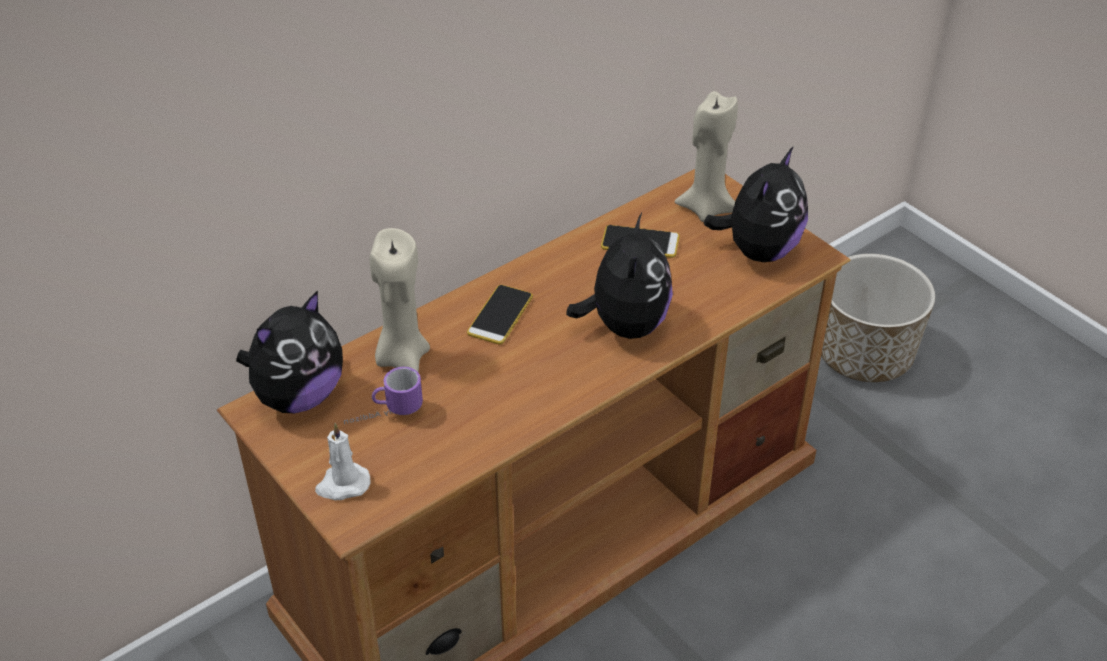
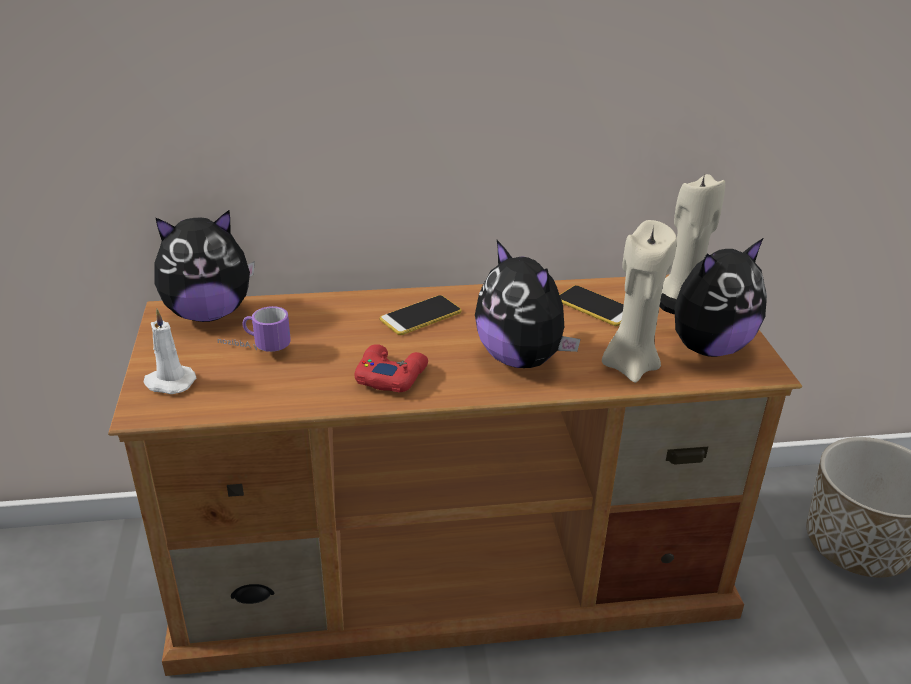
camera: 30 degrees right, 10 degrees down
beige candle [370,228,430,372] -> beige candle moved to [602,220,677,383]
plush toy [566,213,673,339] -> plush toy turned 105 degrees clockwise [475,240,581,368]
none -> red game controller [355,344,428,392]

